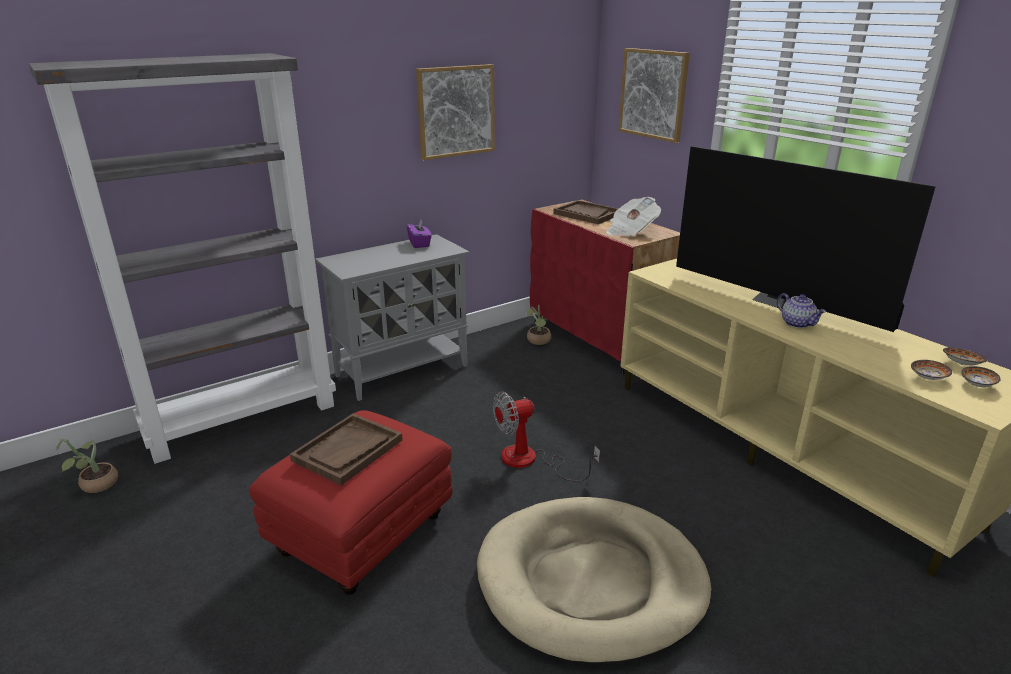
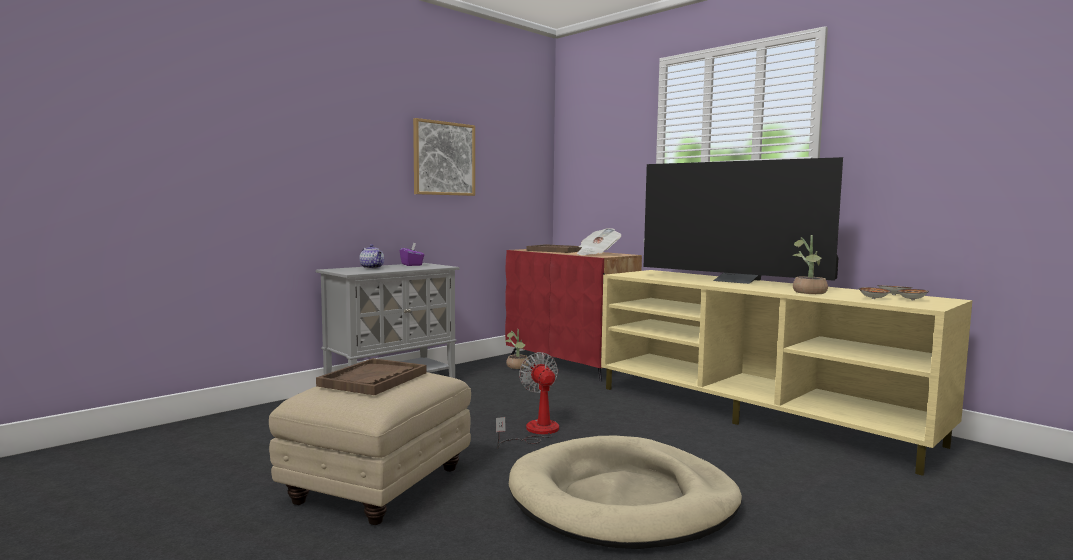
camera: 10 degrees left, 20 degrees down
grey bookcase [29,53,336,464] -> none
potted plant [57,439,118,493] -> potted plant moved to [793,235,828,294]
red ottoman [249,410,452,595] -> beige ottoman [269,372,471,525]
fan [493,392,600,481] -> fan turned 105 degrees clockwise [496,352,559,448]
picture [618,48,690,143] -> none
teapot [777,293,826,328] -> teapot moved to [359,244,384,269]

